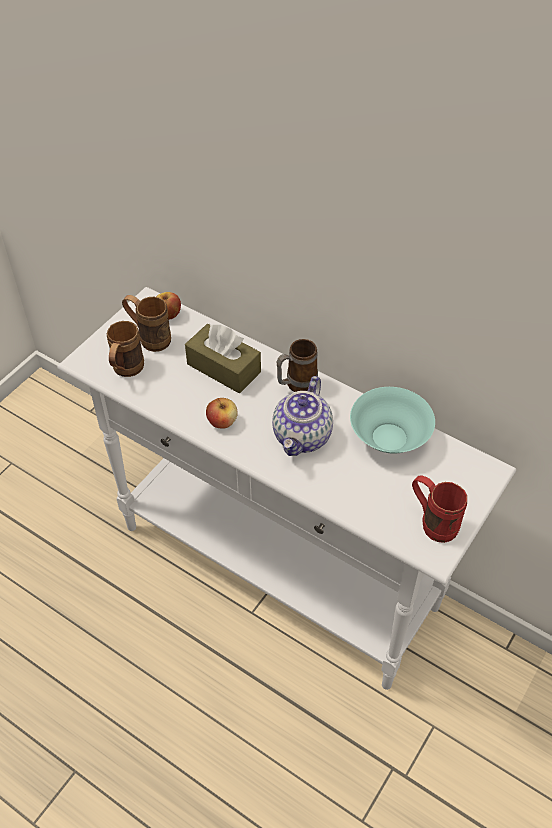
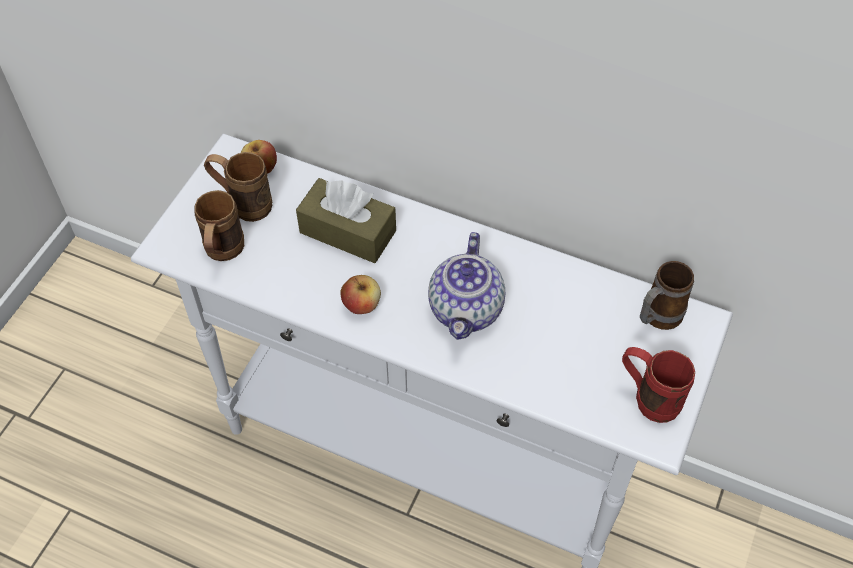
camera: 10 degrees left, 5 degrees up
mug [276,339,318,392] -> mug moved to [640,261,694,330]
turquoise bowl [350,387,435,454] -> none

